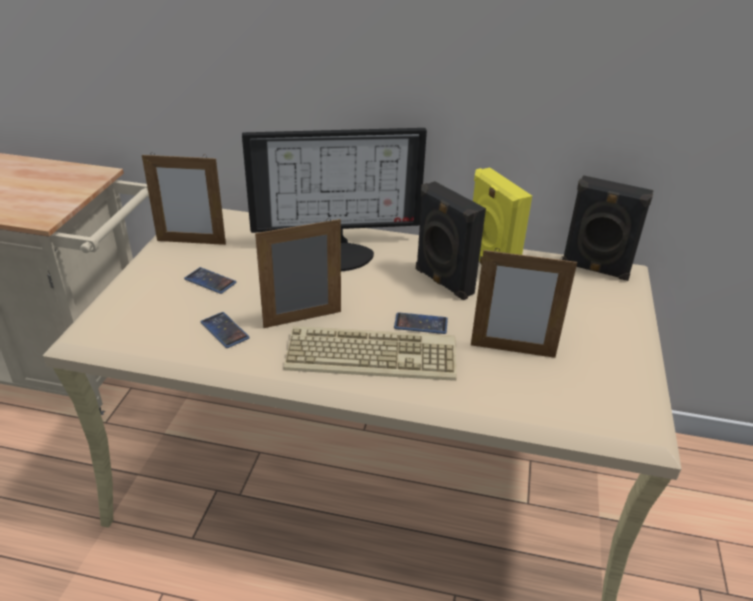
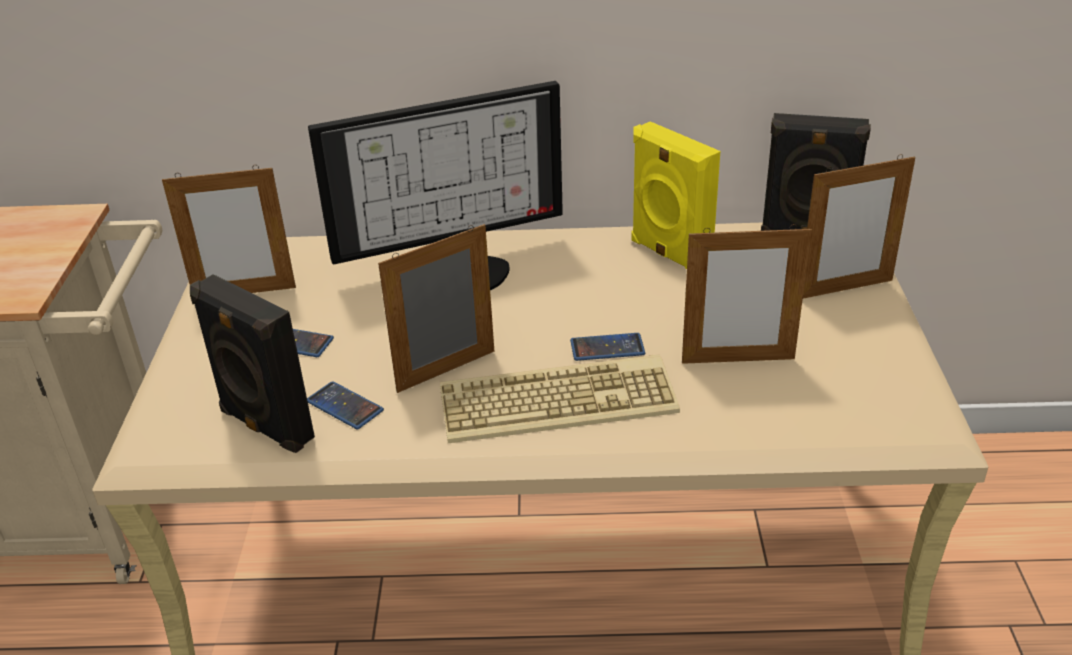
camera: 10 degrees left, 0 degrees up
black speaker [416,181,486,301] -> black speaker moved to [190,274,315,453]
none -> picture frame [803,154,915,299]

